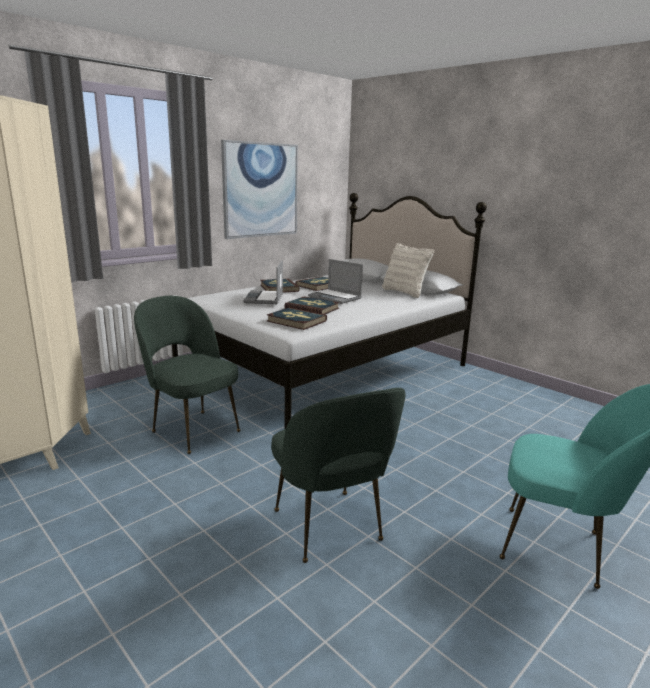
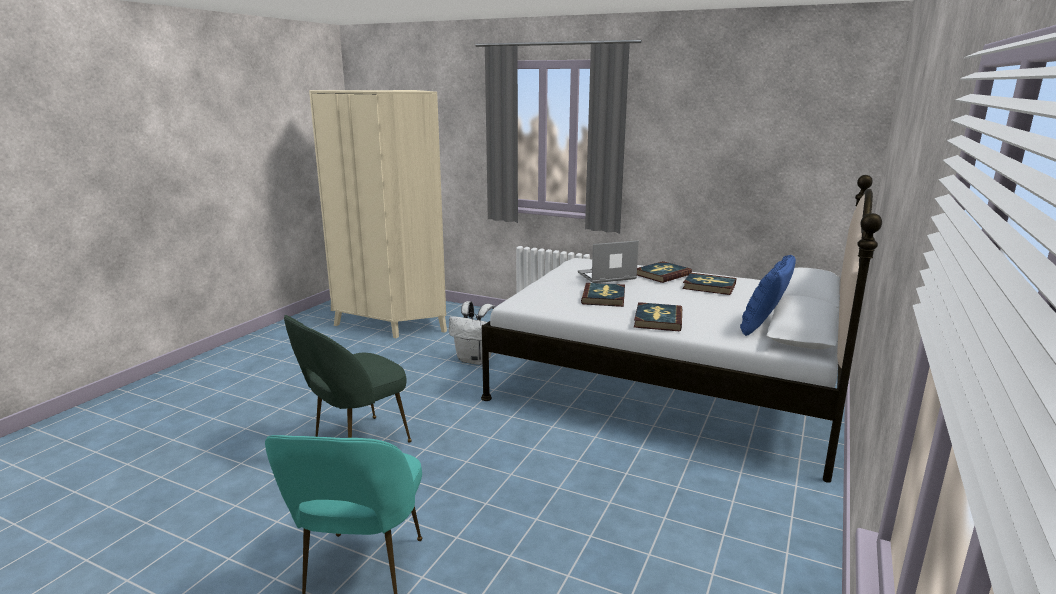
camera: 70 degrees right, 0 degrees up
green chair [134,296,240,454] -> white backpack [449,301,495,365]
picture [221,140,298,239] -> none
book [267,307,327,330] -> book moved to [634,302,682,331]
laptop [308,259,363,304] -> none
beige pillow [382,243,435,298] -> blue pillow [740,255,796,336]

